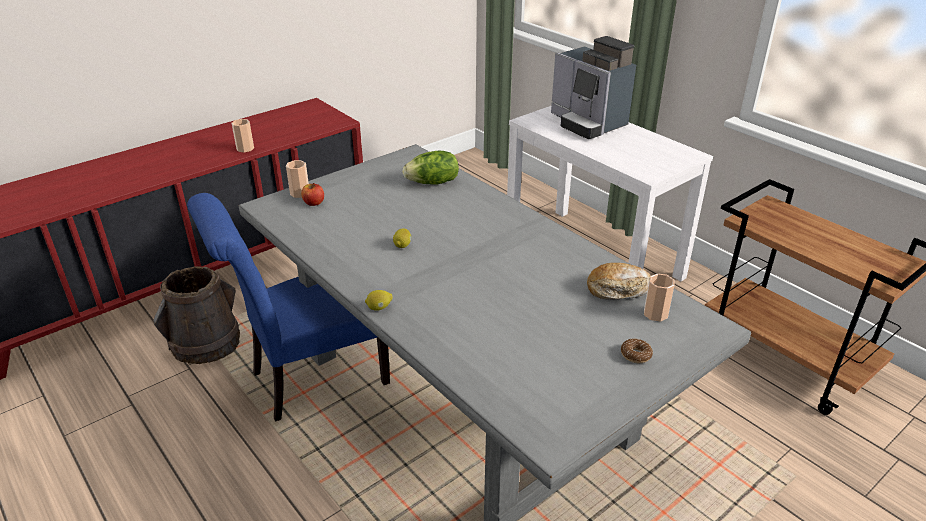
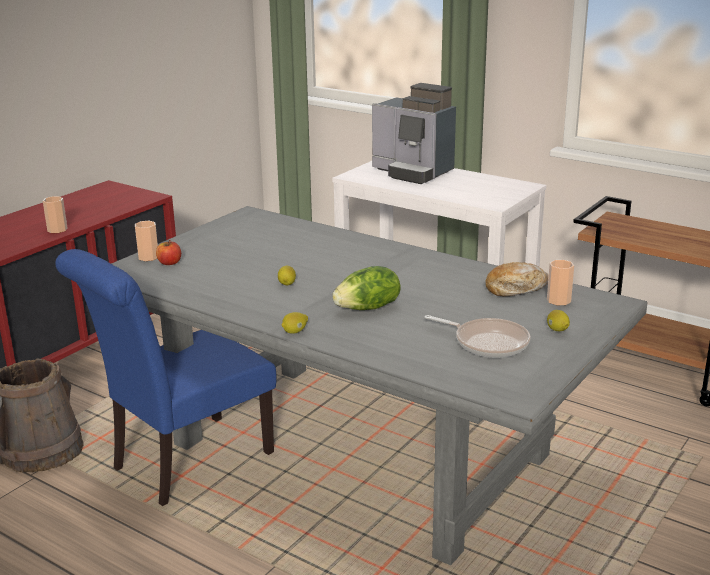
camera: 15 degrees left, 10 degrees down
lettuce [403,150,459,185] -> lettuce moved to [332,266,400,310]
donut [621,338,653,363] -> lemon [547,310,570,331]
none -> frying pan [424,315,531,358]

